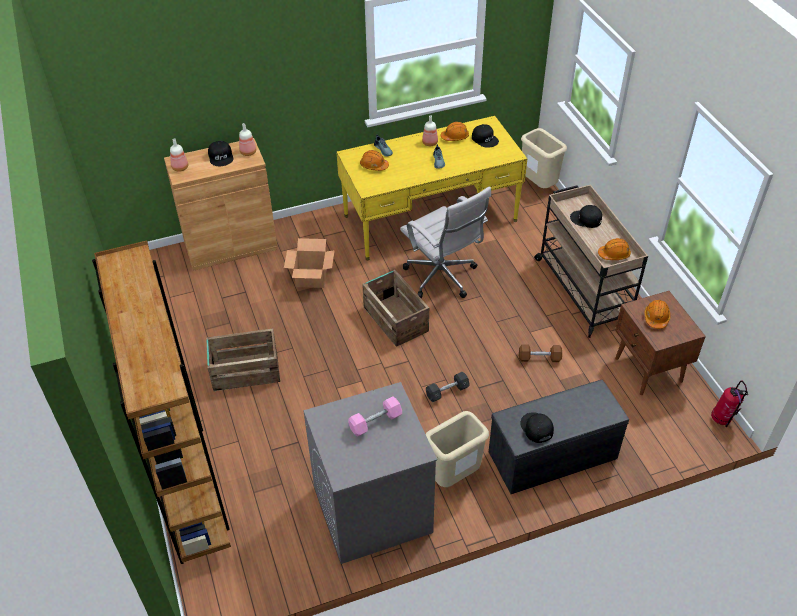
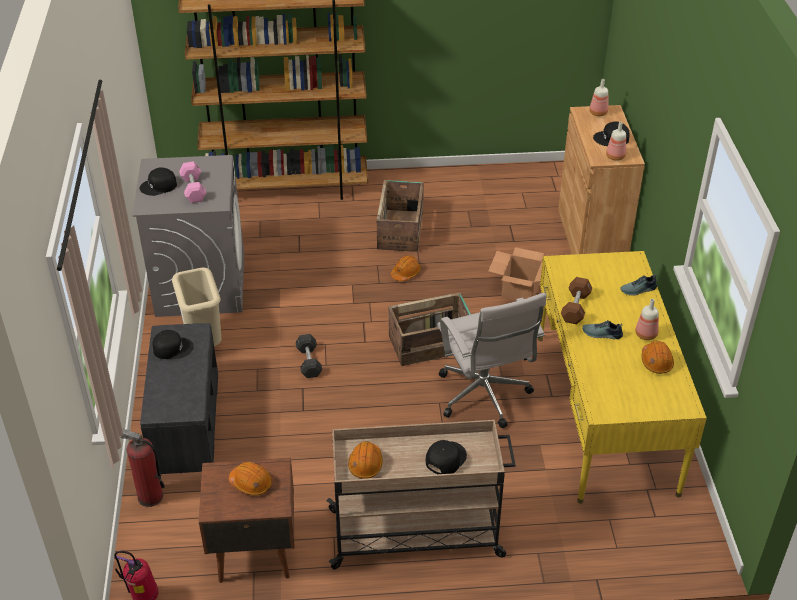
camera: 105 degrees right, 5 degrees down
orange hard hat [360,150,389,171] -> orange hard hat moved to [391,255,421,281]
white office chair [400,187,491,298] -> white office chair turned 90 degrees counterclockwise [437,293,546,428]
black cap [472,124,499,148] -> black cap moved to [139,167,177,196]
brown dumbbell [519,344,562,362] -> brown dumbbell moved to [561,277,592,324]
beige trash can [521,128,567,188] -> none
none -> fire extinguisher [120,428,165,507]

